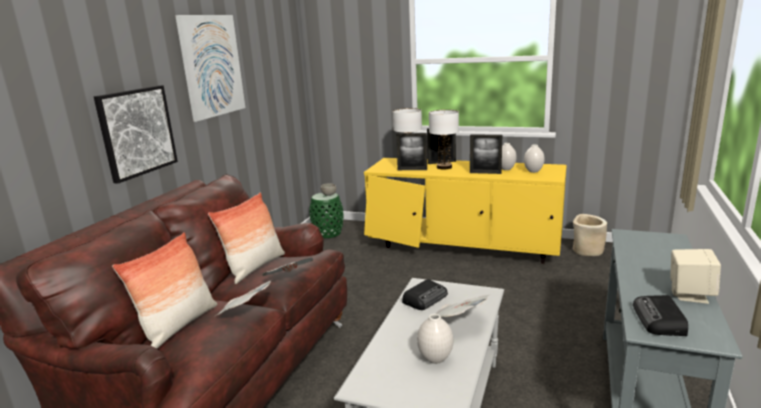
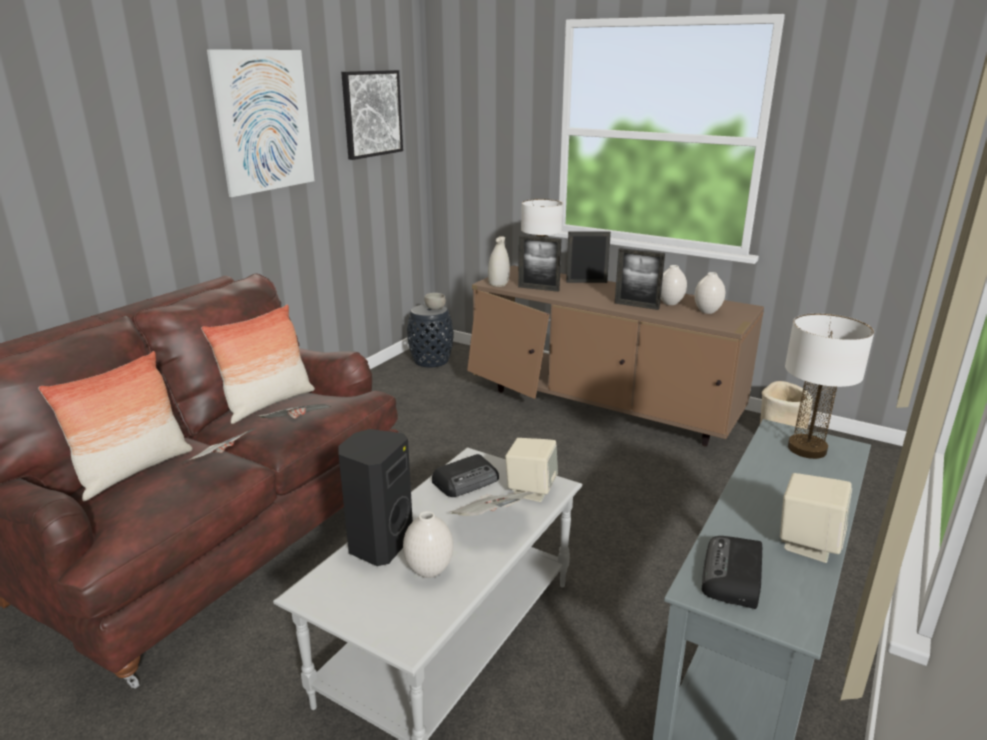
camera: 10 degrees right, 5 degrees up
picture [94,85,178,184] -> picture moved to [341,70,403,160]
green stool [310,193,344,238] -> black stool [407,304,454,367]
yellow tv stand [364,158,567,264] -> brown tv stand [467,266,764,447]
table lamp [429,110,459,169] -> table lamp moved to [785,314,874,459]
none -> black speaker [338,429,413,566]
none -> white vase [488,236,510,287]
none -> beige speaker [505,438,558,502]

